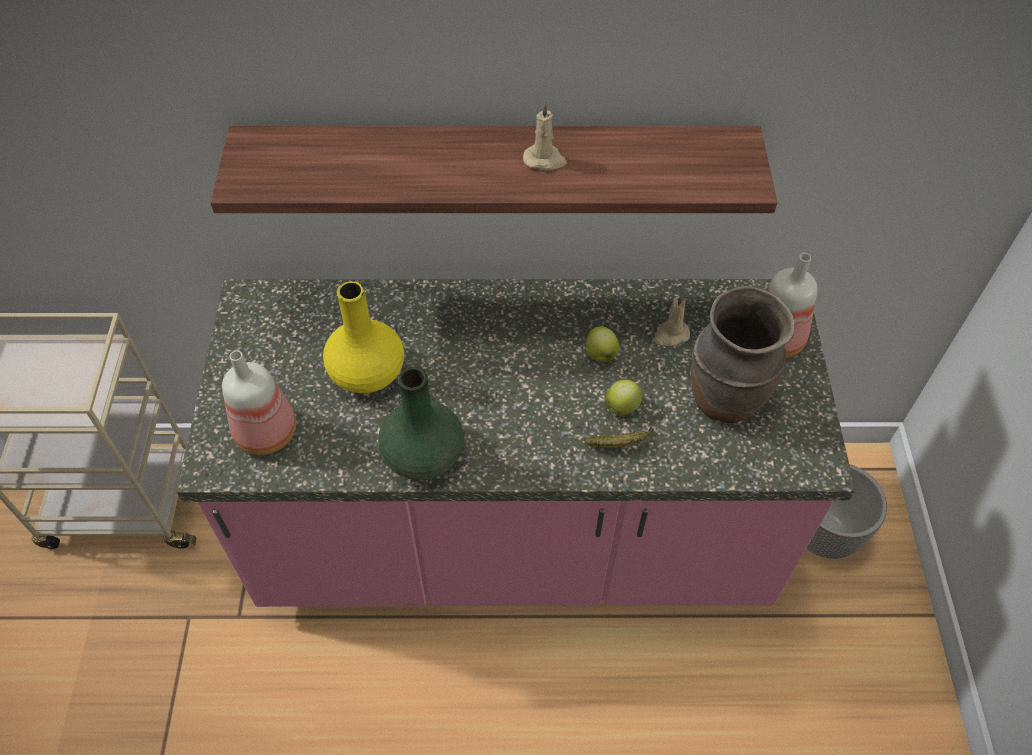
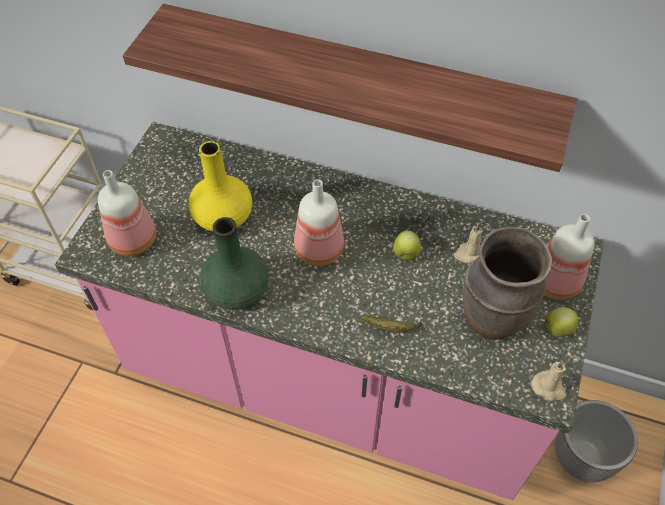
camera: 20 degrees right, 0 degrees up
beige candle [523,102,567,171] -> beige candle moved to [531,361,566,401]
apple [605,380,642,416] -> apple moved to [545,307,578,337]
none -> bottle [294,179,344,266]

